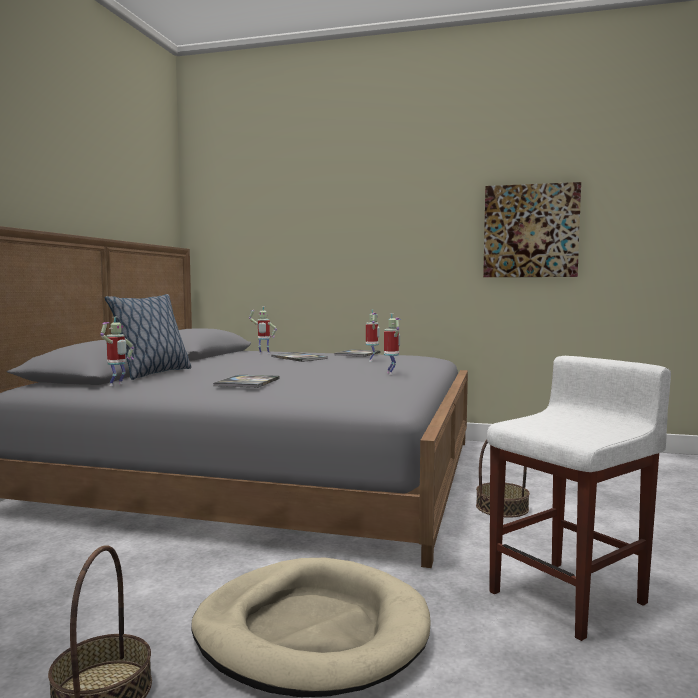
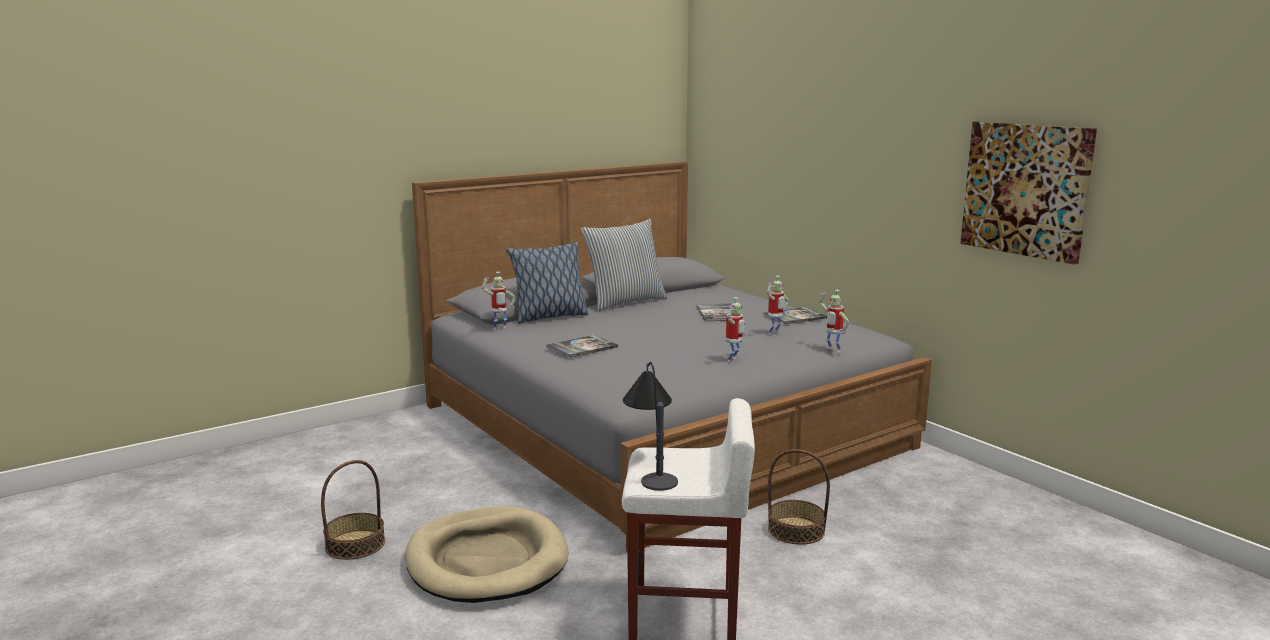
camera: 40 degrees right, 10 degrees up
toy robot [249,307,277,354] -> toy robot moved to [819,290,849,352]
none -> pillow [581,219,668,311]
none -> table lamp [623,362,678,491]

